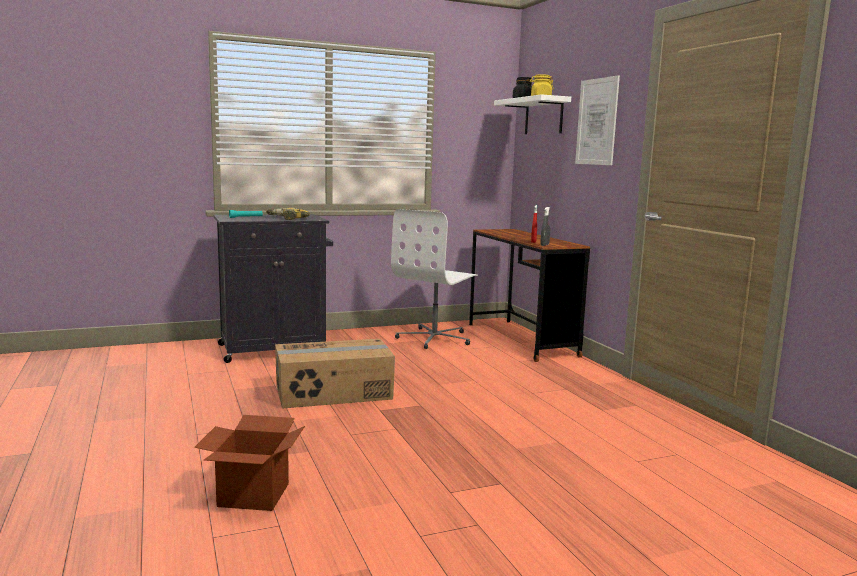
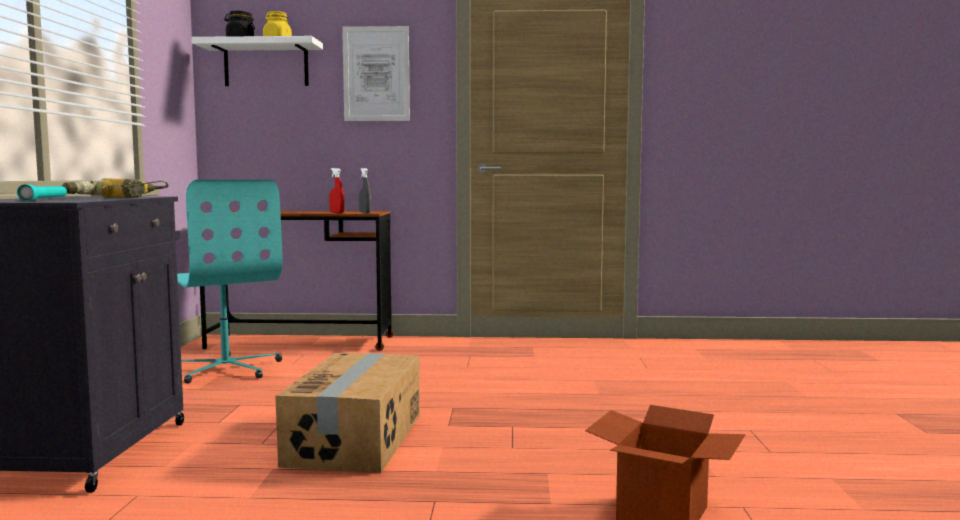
camera: 65 degrees left, 5 degrees down
white office chair [391,209,478,349] -> turquoise office chair [177,180,283,383]

